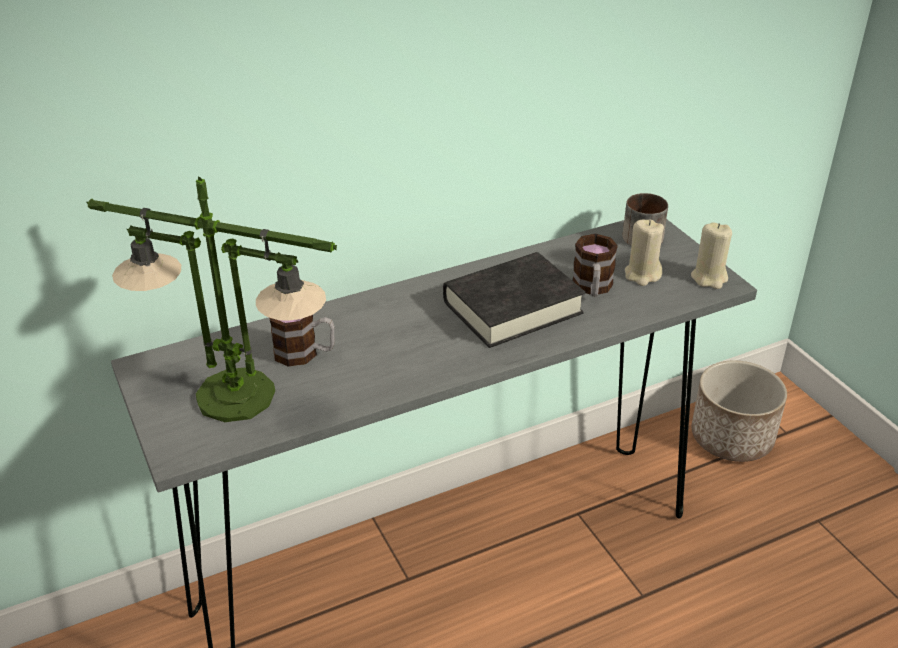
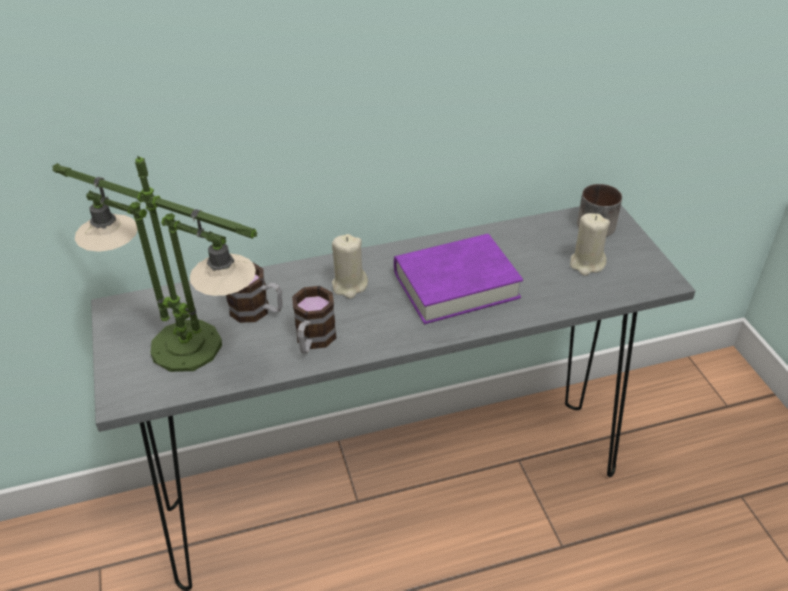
camera: 10 degrees right, 5 degrees up
black book [443,252,586,348] -> purple book [394,234,523,324]
mug [572,234,618,297] -> mug moved to [292,286,337,354]
beige candle [691,222,732,289] -> beige candle moved to [332,234,368,299]
planter [691,361,787,462] -> none

